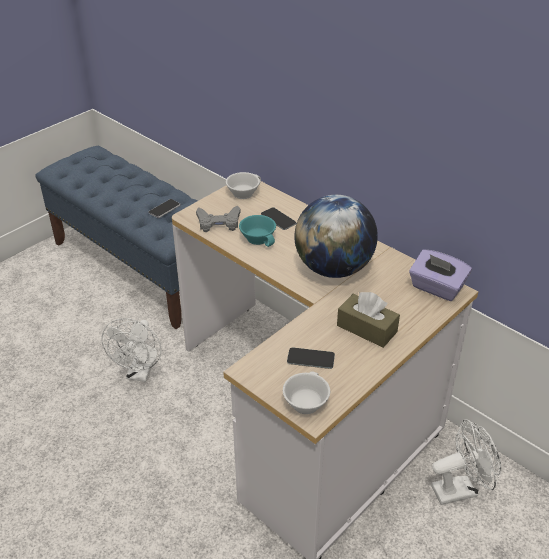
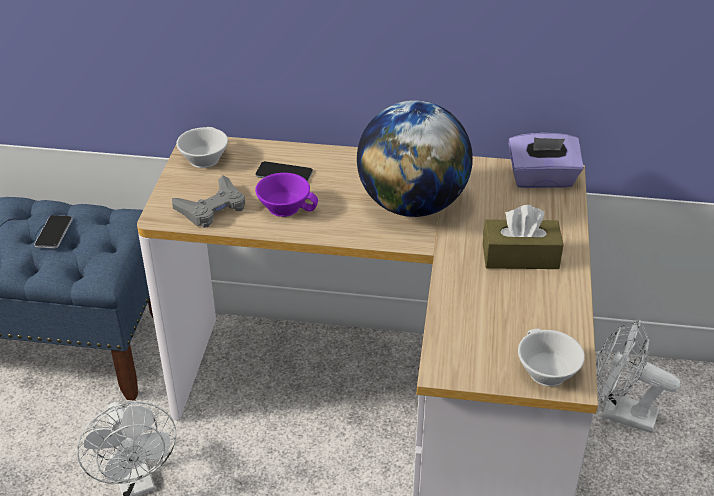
camera: 35 degrees left, 0 degrees up
turquoise cup [239,215,276,247] -> purple cup [255,173,318,217]
phone [287,347,335,369] -> none
white fan [431,419,501,505] -> white fan turned 105 degrees counterclockwise [596,320,680,433]

